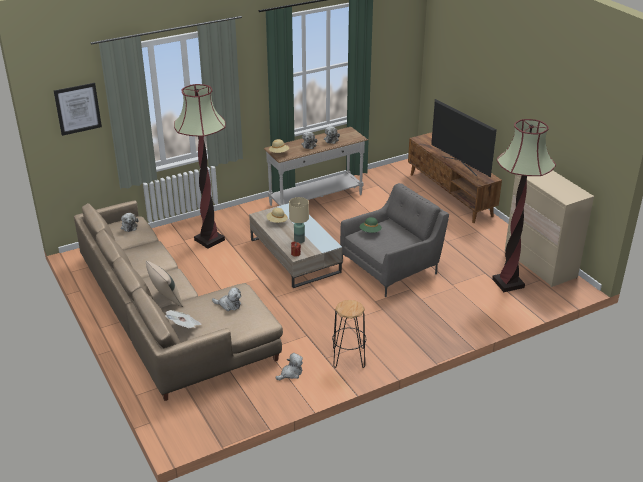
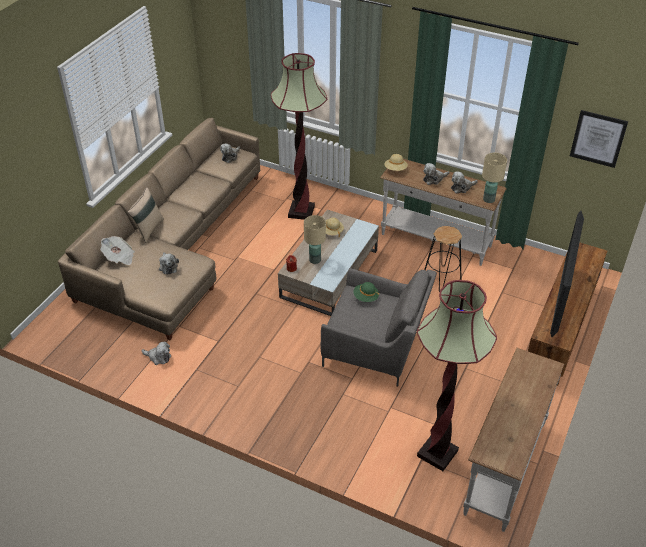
camera: 55 degrees right, 10 degrees up
picture [54,83,102,136] -> picture moved to [570,110,628,168]
black stool [332,300,366,368] -> black stool moved to [424,226,462,292]
beige dresser [505,170,594,287] -> white console table [463,348,564,532]
none -> beige table lamp [482,153,507,203]

